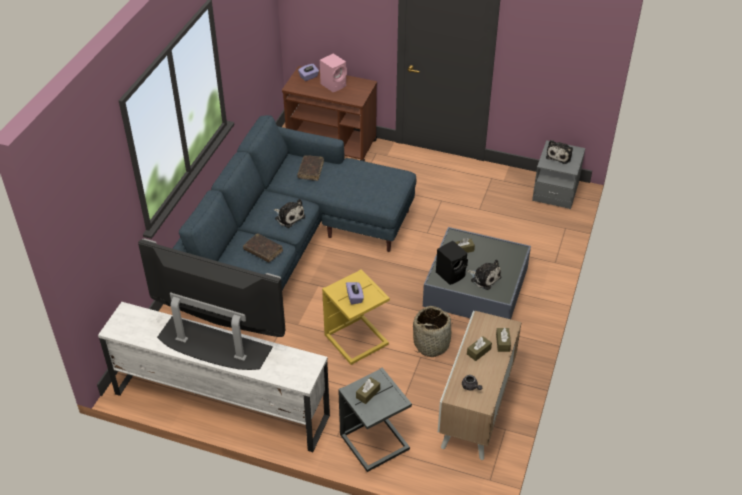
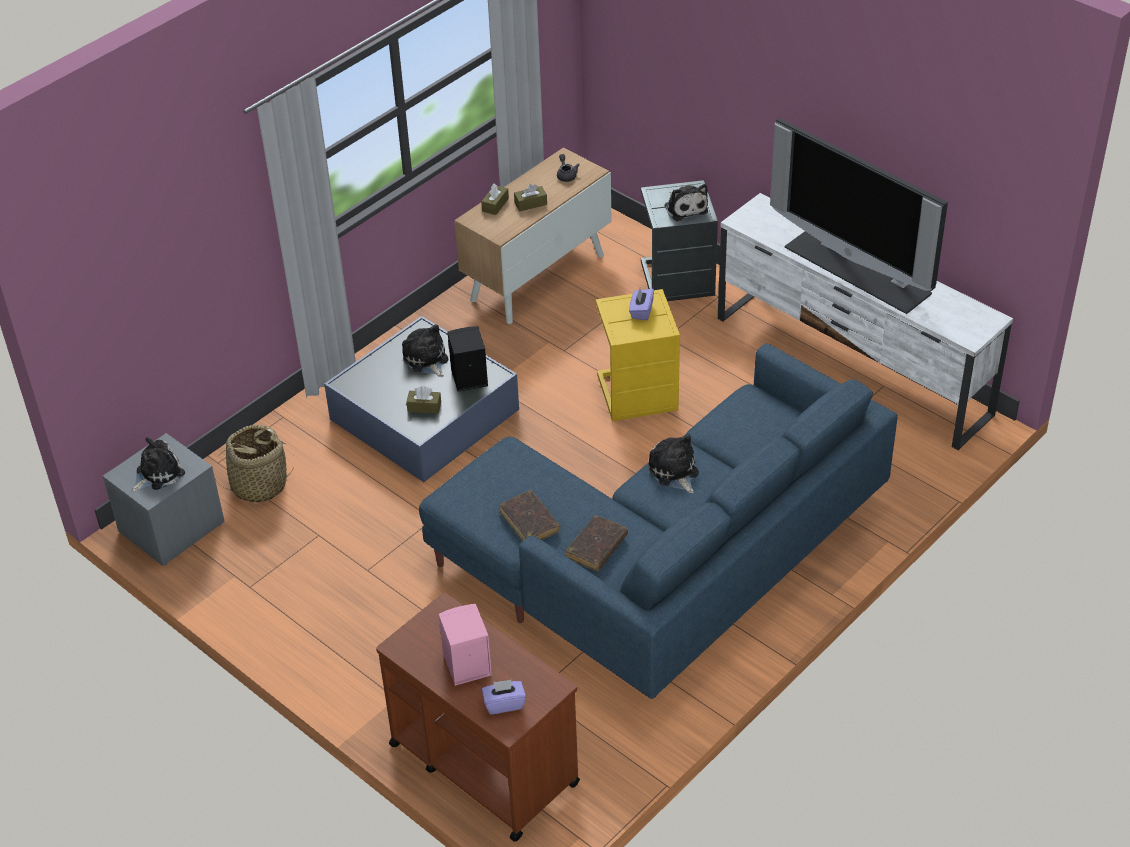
camera: 155 degrees left, 0 degrees up
brown book [243,233,283,262] -> brown book moved to [500,490,560,541]
brown tissue box [356,377,380,404] -> plush toy [664,184,708,221]
basket [413,306,454,357] -> basket moved to [215,425,294,503]

